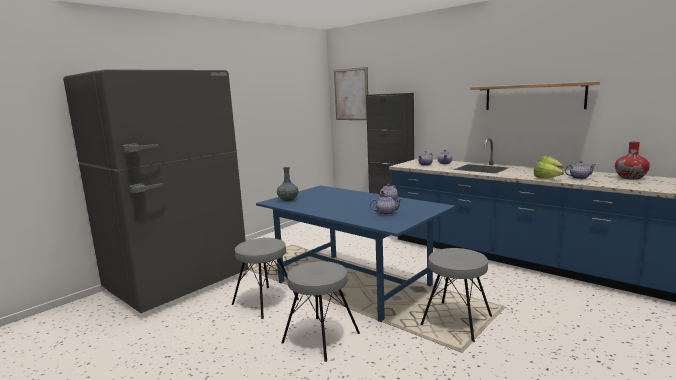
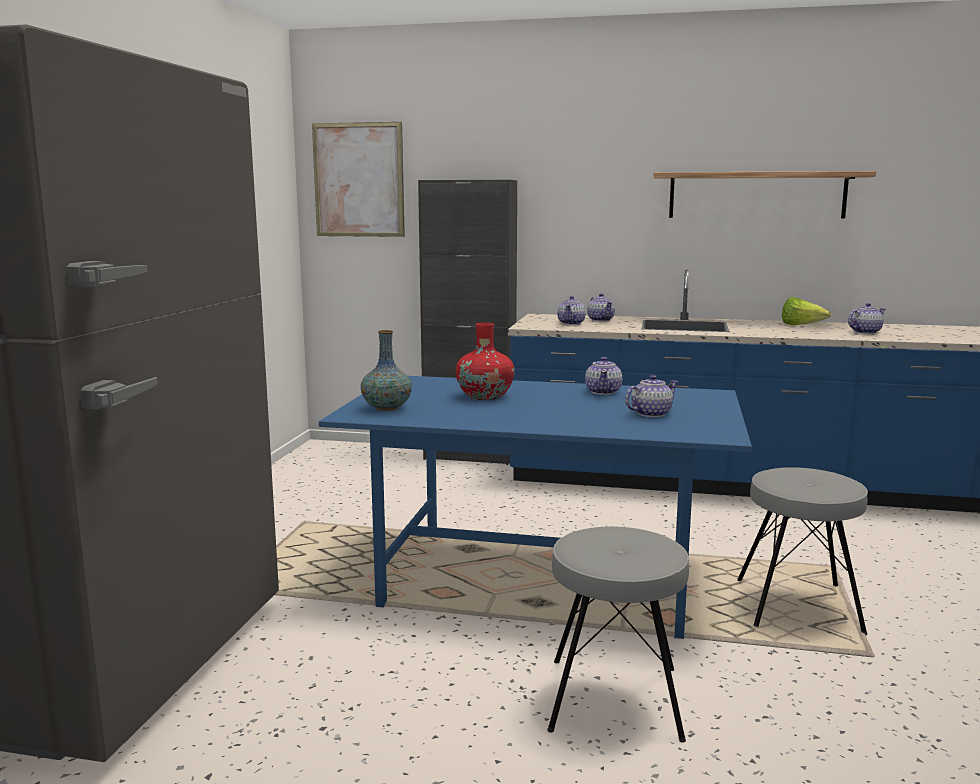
camera: 30 degrees left, 0 degrees up
grey stool [232,238,299,319] -> none
lettuce [534,161,564,178] -> none
red vase [615,142,650,180] -> red vase moved to [456,322,514,400]

